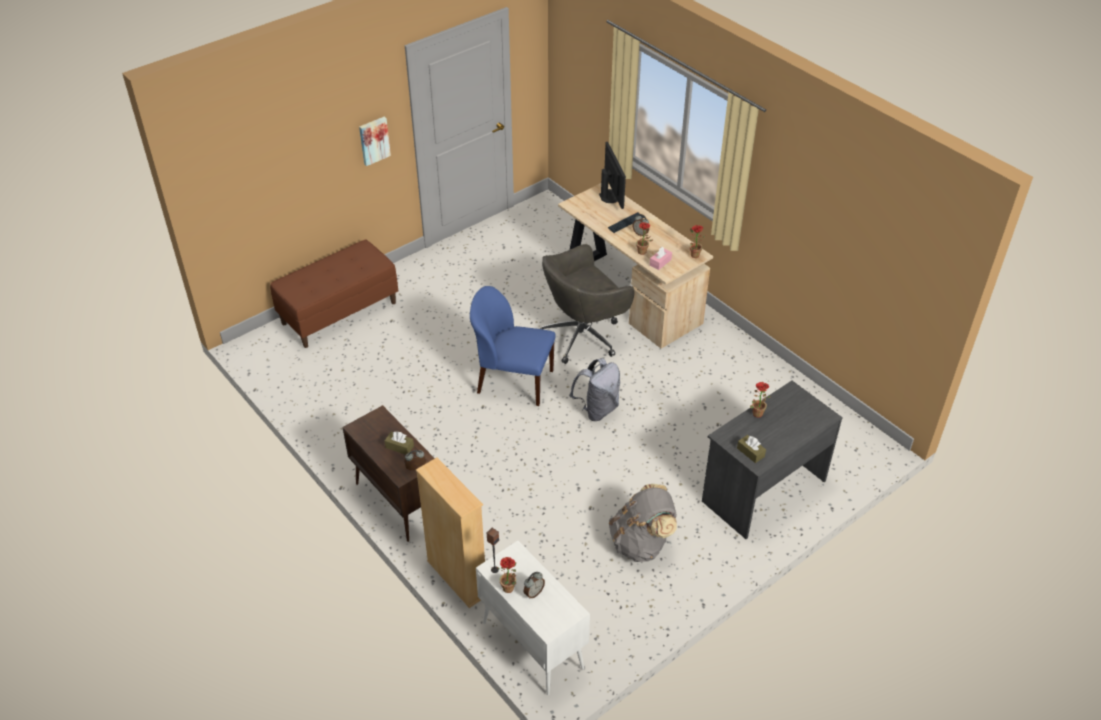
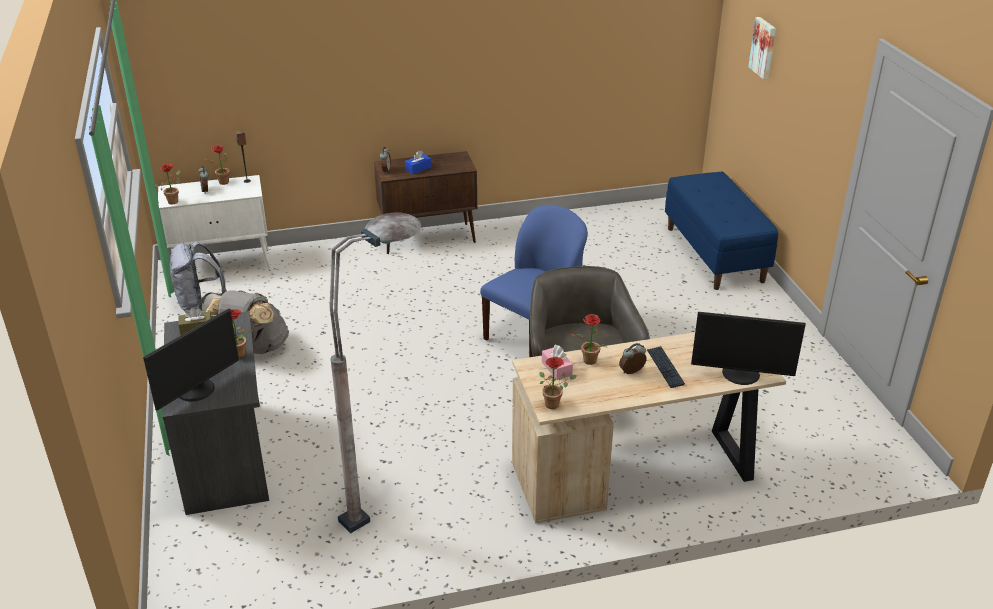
camera: 115 degrees right, 10 degrees down
brown bench [270,239,398,348] -> blue bench [665,172,778,290]
picture [359,117,391,166] -> picture moved to [748,17,776,79]
brown tissue box [385,431,414,455] -> blue tissue box [405,151,431,174]
beige bookcase [416,457,485,608] -> none
grey backpack [569,358,620,421] -> grey backpack moved to [169,242,227,312]
none -> monitor [143,309,239,411]
none -> potted plant [155,164,181,205]
none -> grey floor lamp [329,213,421,534]

